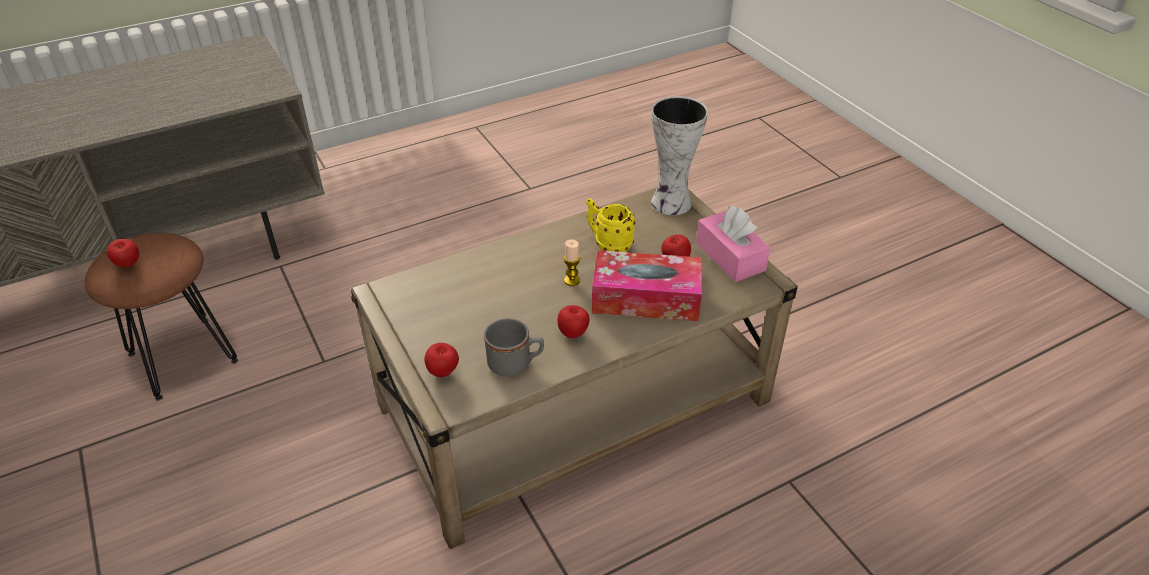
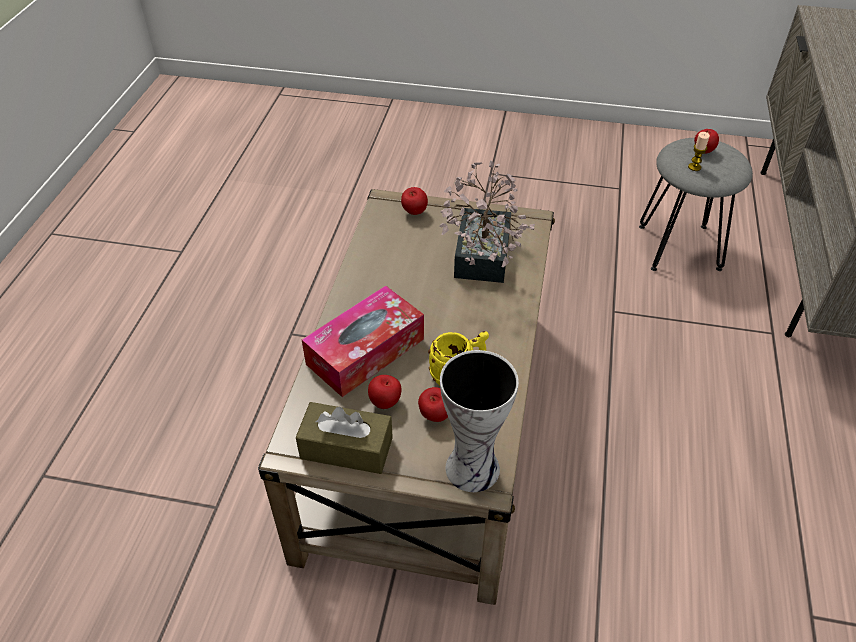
camera: 130 degrees right, 5 degrees up
brown stool [85,233,238,401] -> grey stool [639,138,753,271]
grey mug [484,318,544,377] -> none
apple [557,305,590,338] -> apple moved to [418,387,448,422]
candle [564,239,580,286] -> candle moved to [688,132,710,171]
pink tissue box [696,206,770,282] -> brown tissue box [296,402,393,474]
none -> potted plant [439,160,535,283]

